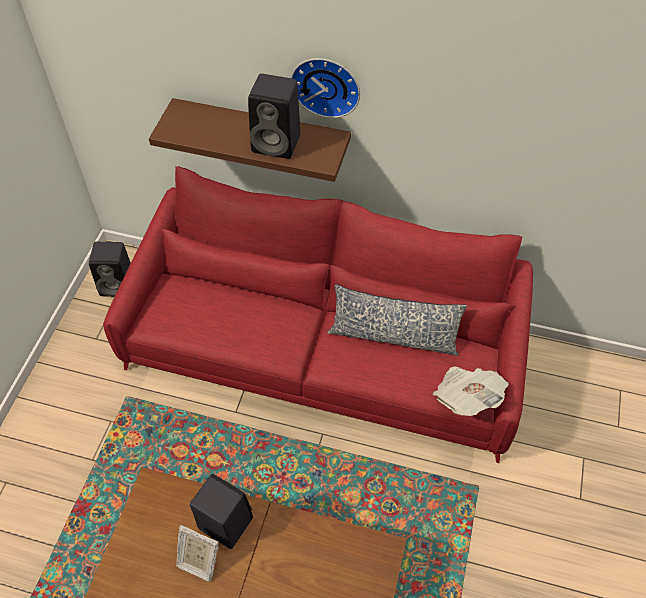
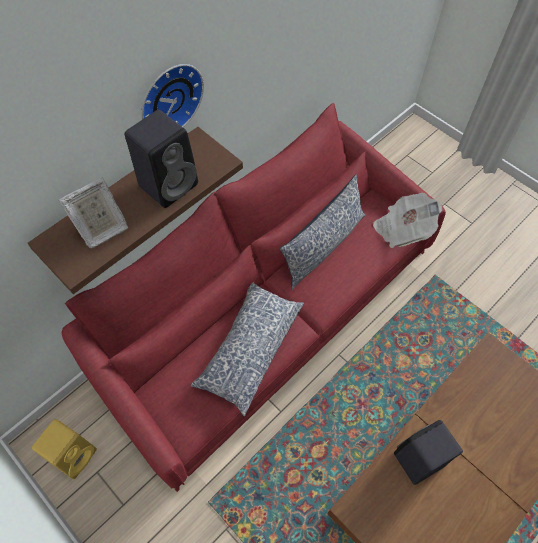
camera: 60 degrees left, 5 degrees up
black speaker [89,242,131,297] -> yellow speaker [32,419,97,479]
picture frame [176,525,219,582] -> picture frame moved to [59,178,128,248]
none -> pillow [191,283,304,417]

